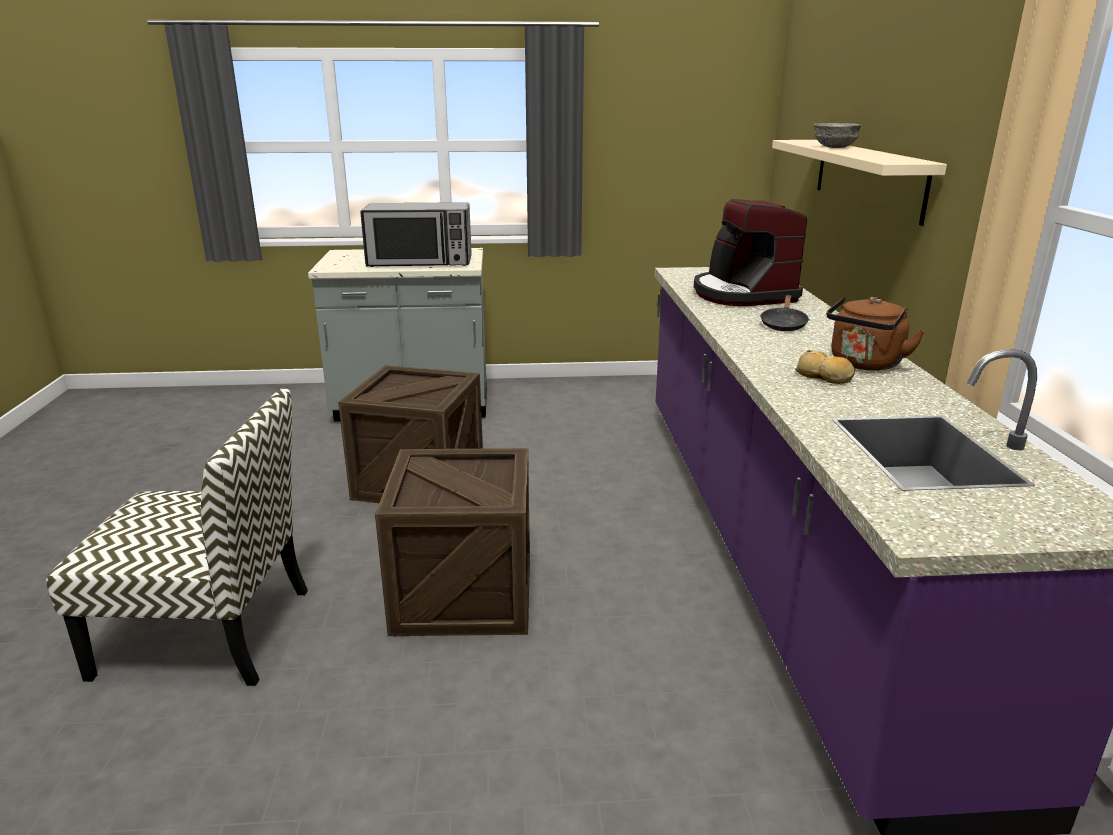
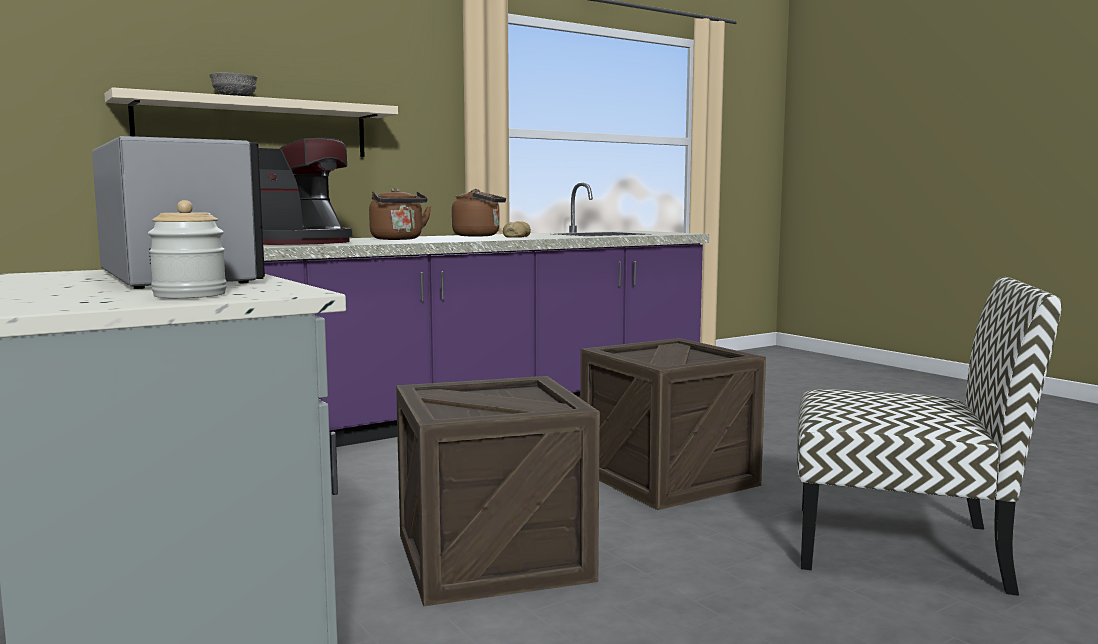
camera: 120 degrees left, 15 degrees down
chair [46,388,308,686] -> chair turned 135 degrees clockwise [797,277,1062,596]
black frying pan [760,295,809,331] -> brown kettle [369,188,431,240]
none -> jar [148,200,227,298]

